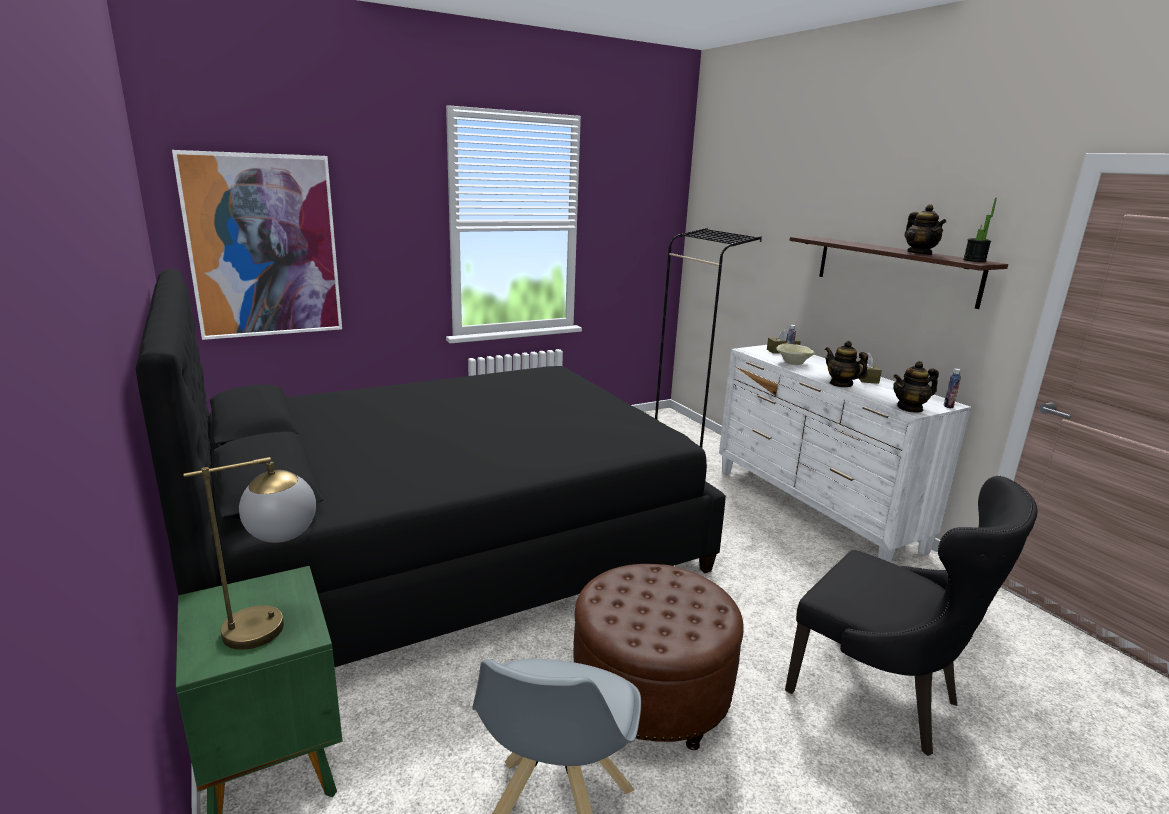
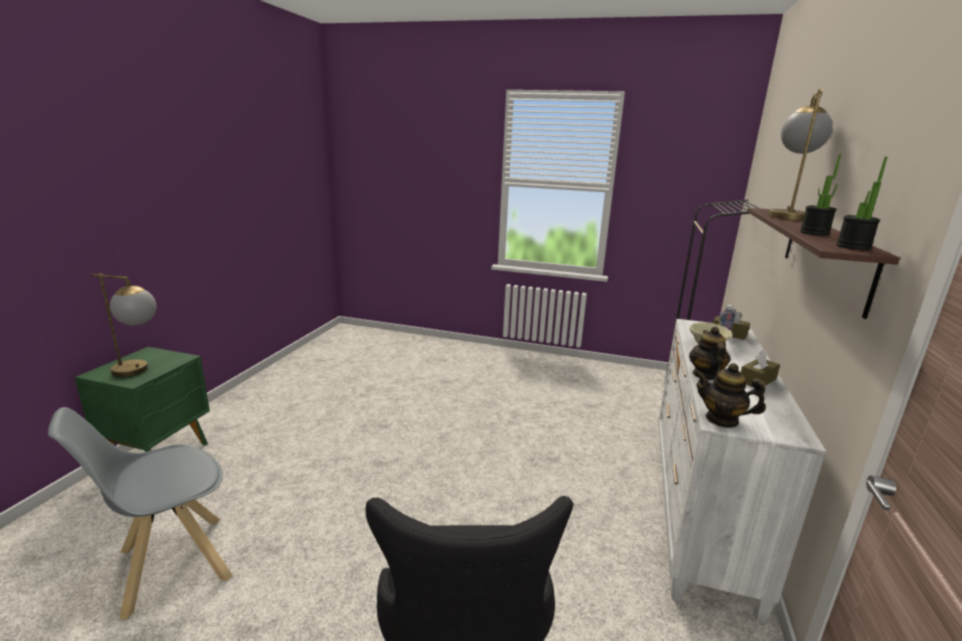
camera: 45 degrees right, 0 degrees up
black bed [136,269,726,667] -> none
picture [172,150,342,340] -> none
brown ottoman [573,564,744,750] -> none
teapot [905,204,946,255] -> potted plant [800,154,841,236]
bottle [944,368,961,408] -> none
none -> table lamp [768,89,833,221]

